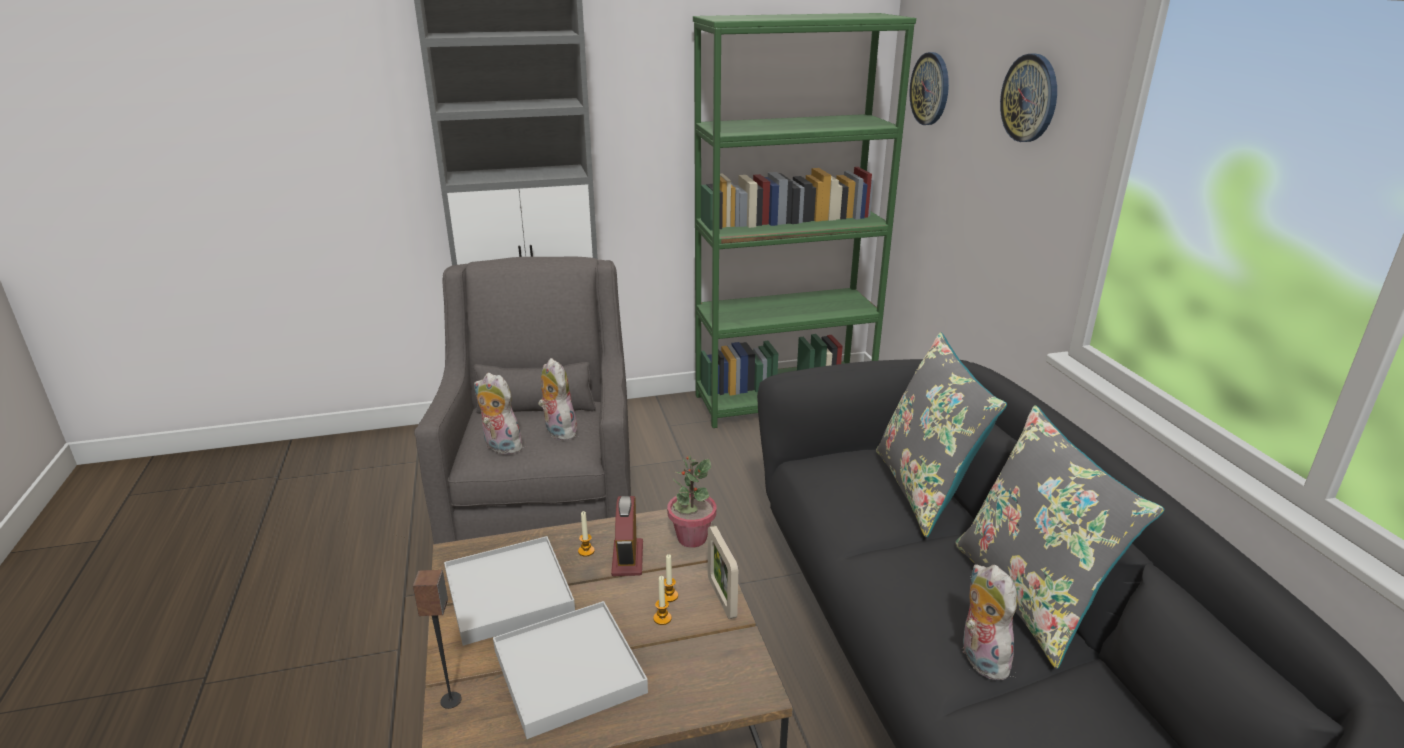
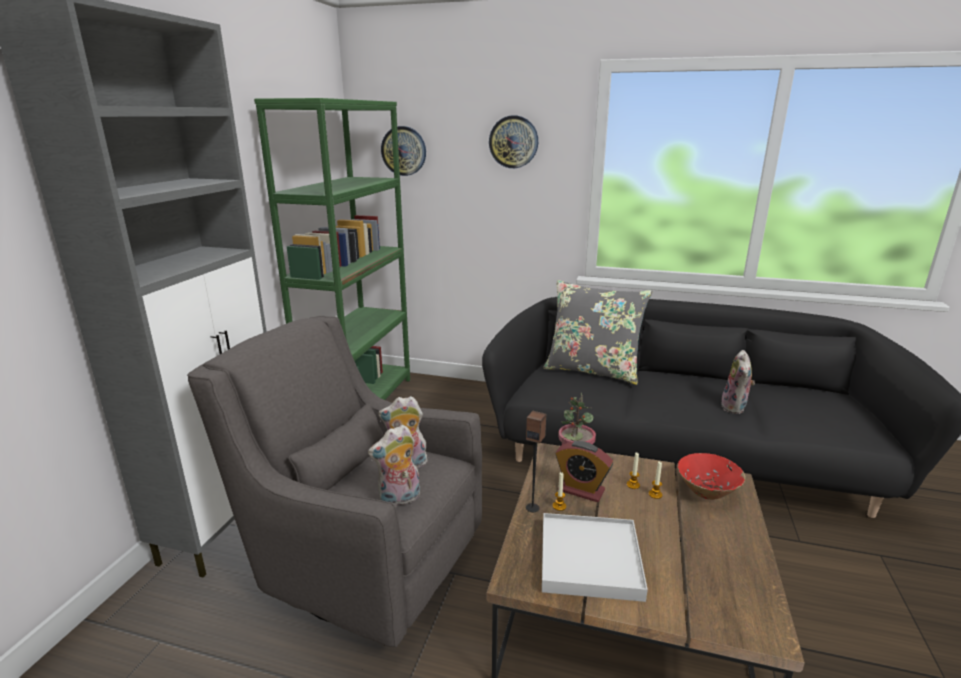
camera: 60 degrees left, 5 degrees down
speaker [413,570,462,709] -> speaker moved to [526,411,546,512]
white tray [493,601,648,739] -> none
picture frame [708,526,738,619] -> none
grey pillow [955,405,1164,669] -> none
plush toy [963,564,1017,680] -> plush toy turned 90 degrees counterclockwise [721,350,755,414]
none -> red bowl [678,453,746,500]

